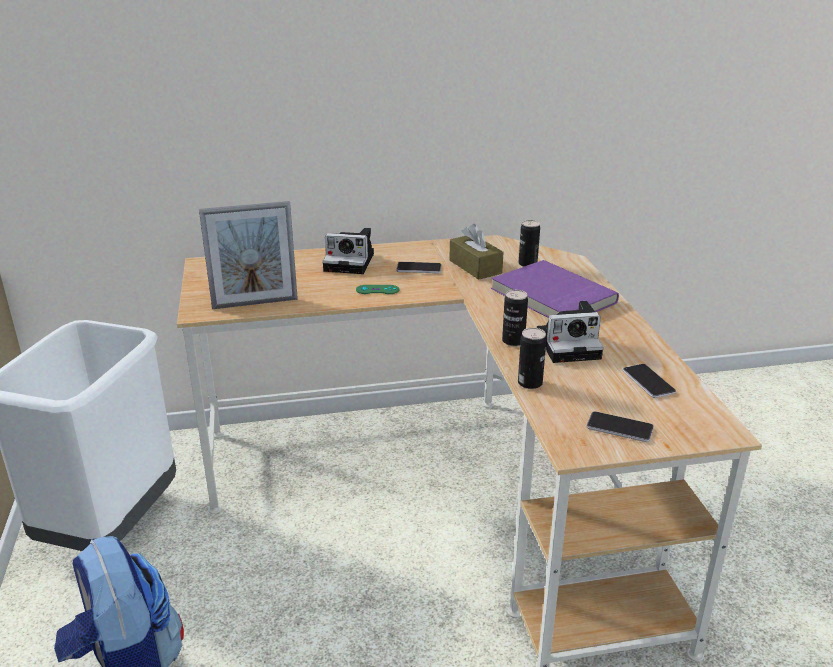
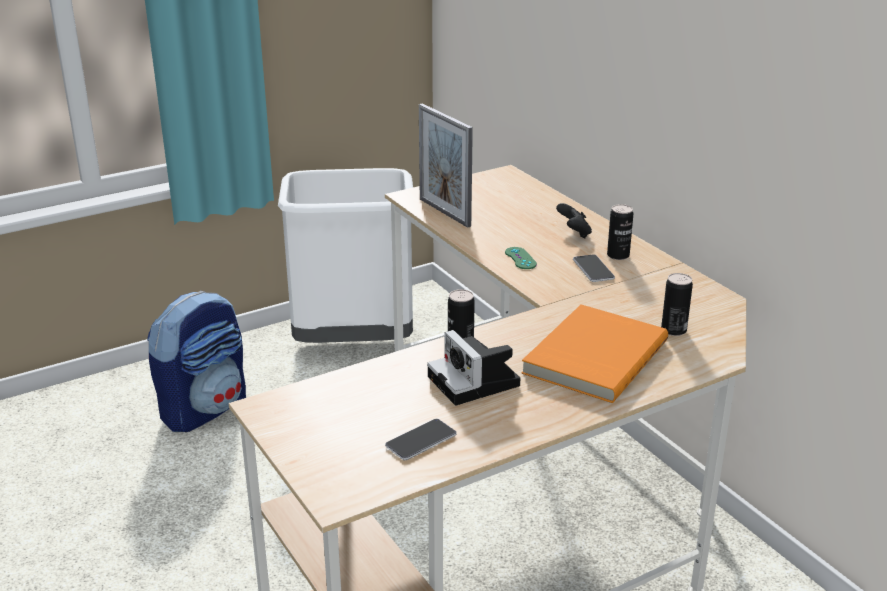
camera: 70 degrees right, 0 degrees up
camera [322,228,374,274] -> black game controller [556,203,592,239]
brown tissue box [449,224,504,280] -> none
purple book [491,260,619,318] -> orange book [522,305,668,403]
can [518,328,547,389] -> can moved to [607,204,634,260]
phone [587,411,654,442] -> none

